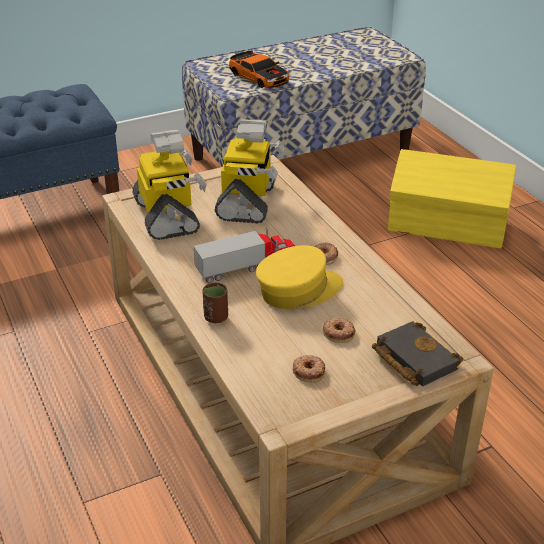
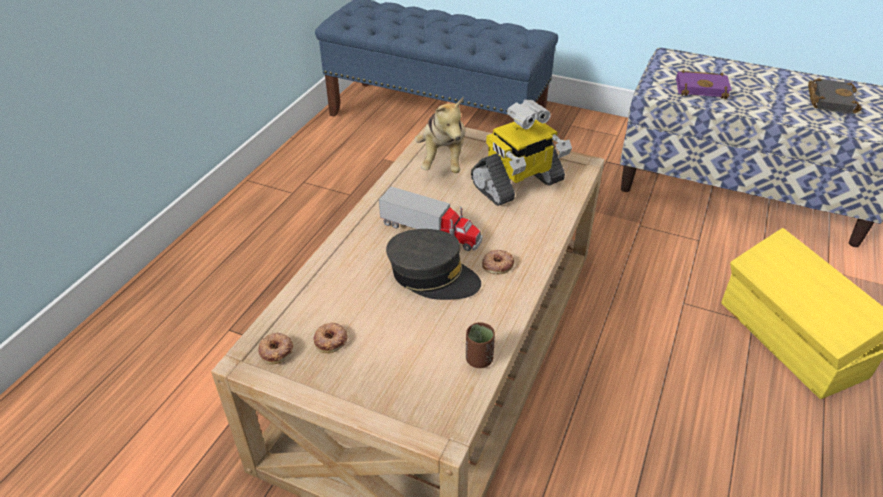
camera: 50 degrees right, 5 degrees up
toy robot [132,130,207,240] -> plush toy [415,97,465,173]
brown cup [202,283,228,323] -> brown cup moved to [466,322,495,368]
toy car [229,51,289,88] -> purple book [676,70,732,99]
yellow cap [256,245,343,309] -> grey cap [386,229,481,300]
donut [323,318,356,343] -> donut moved to [258,333,293,364]
black book [372,321,463,387] -> black book moved to [808,78,862,114]

